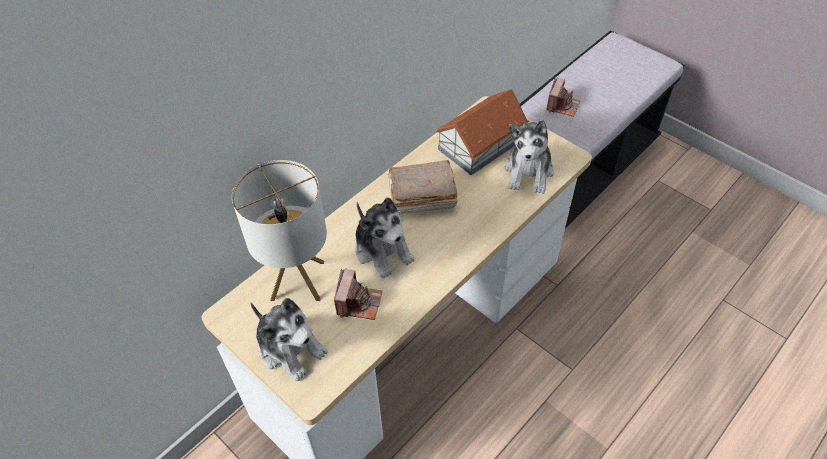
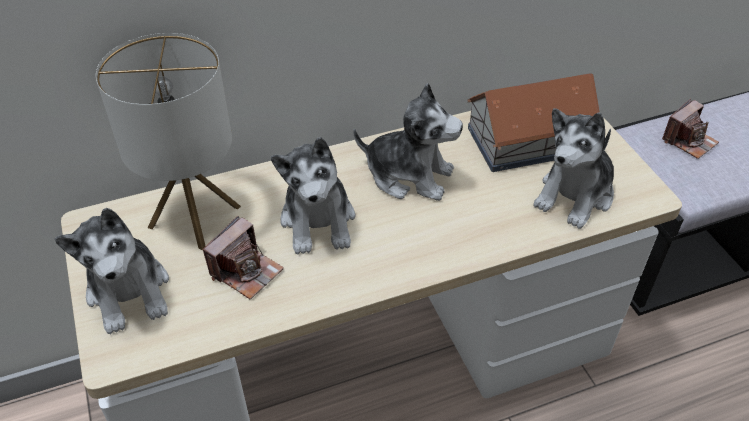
camera: 25 degrees right, 5 degrees down
brown book [387,160,458,214] -> plush toy [353,83,463,201]

